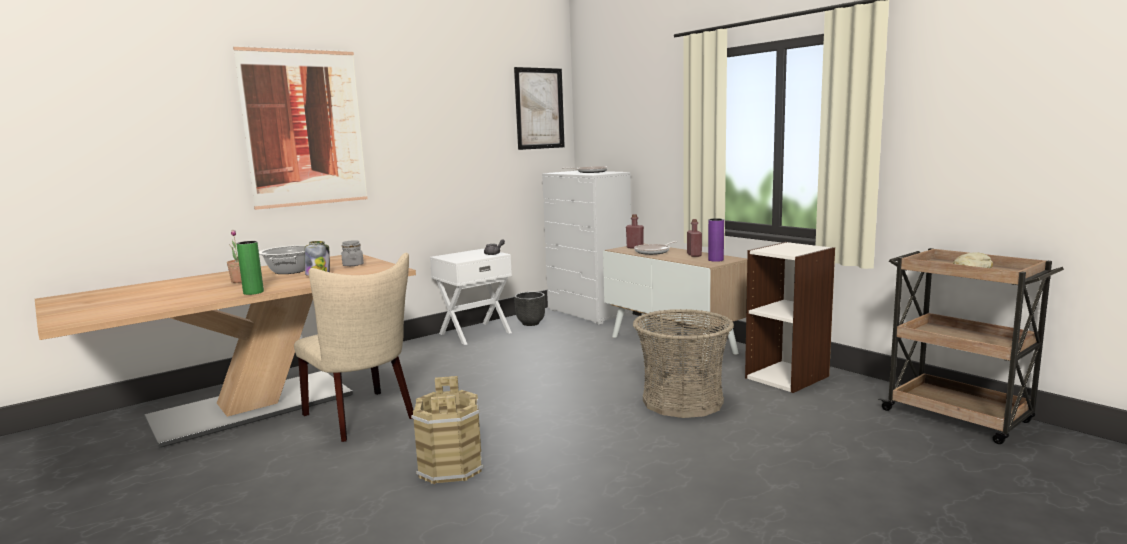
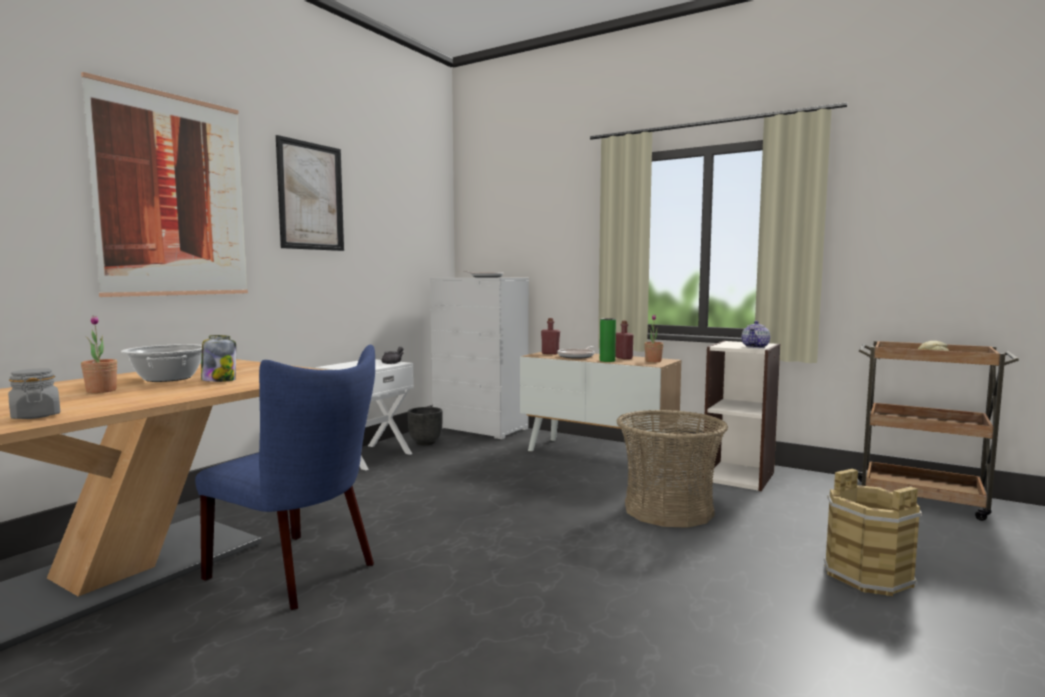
camera: 20 degrees left, 5 degrees down
green vase [237,241,264,295] -> green vase moved to [600,318,616,362]
beige chair [294,253,413,442] -> blue chair [195,345,375,610]
grey jar [341,240,364,266] -> grey jar moved to [8,368,60,419]
brown bucket [411,376,483,484] -> brown bucket moved to [824,469,922,596]
picture [514,67,565,150] -> picture moved to [276,135,344,251]
purple vase [708,218,724,262] -> potted plant [644,314,663,362]
none -> teapot [741,321,770,348]

